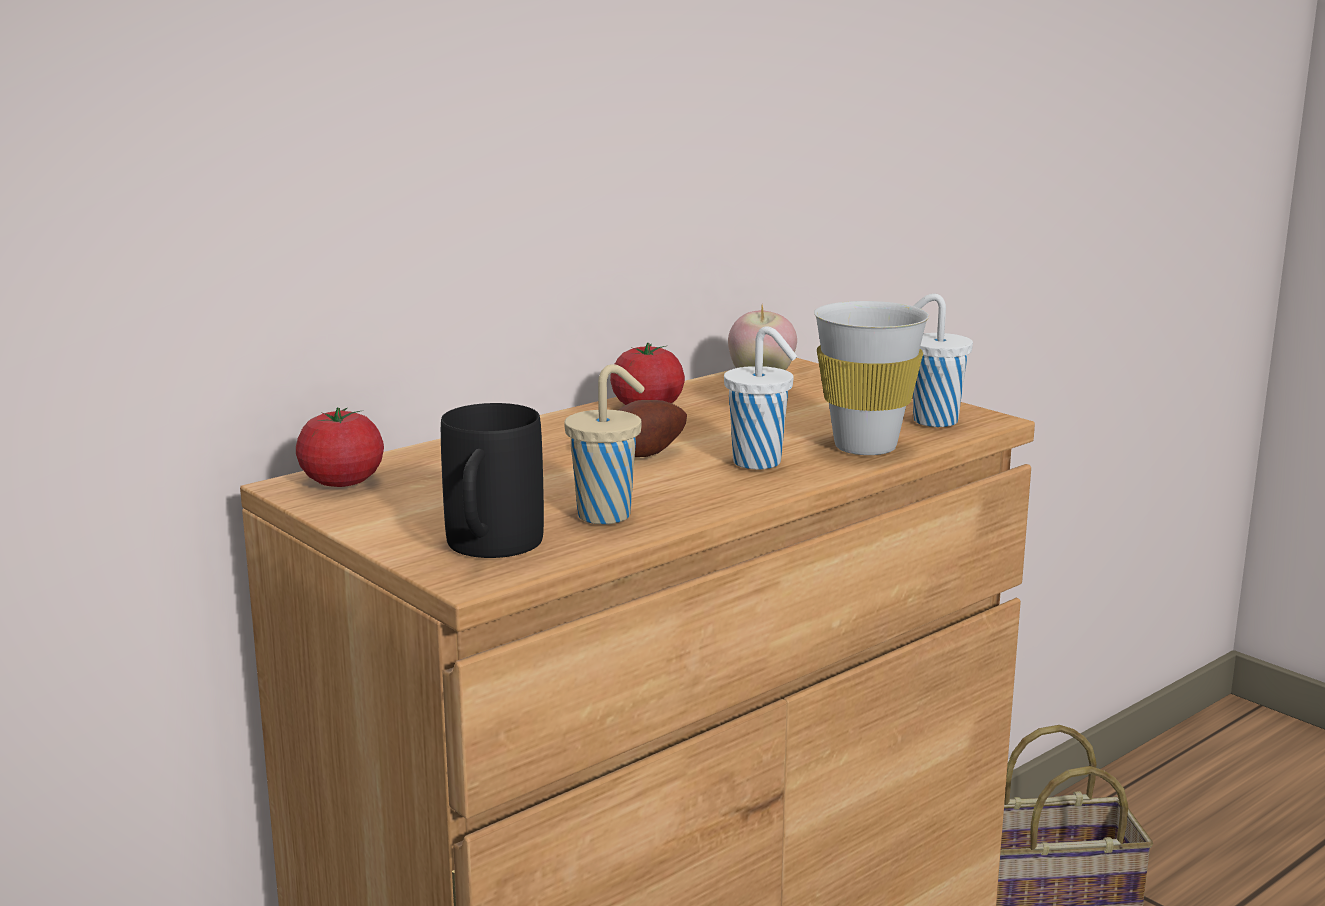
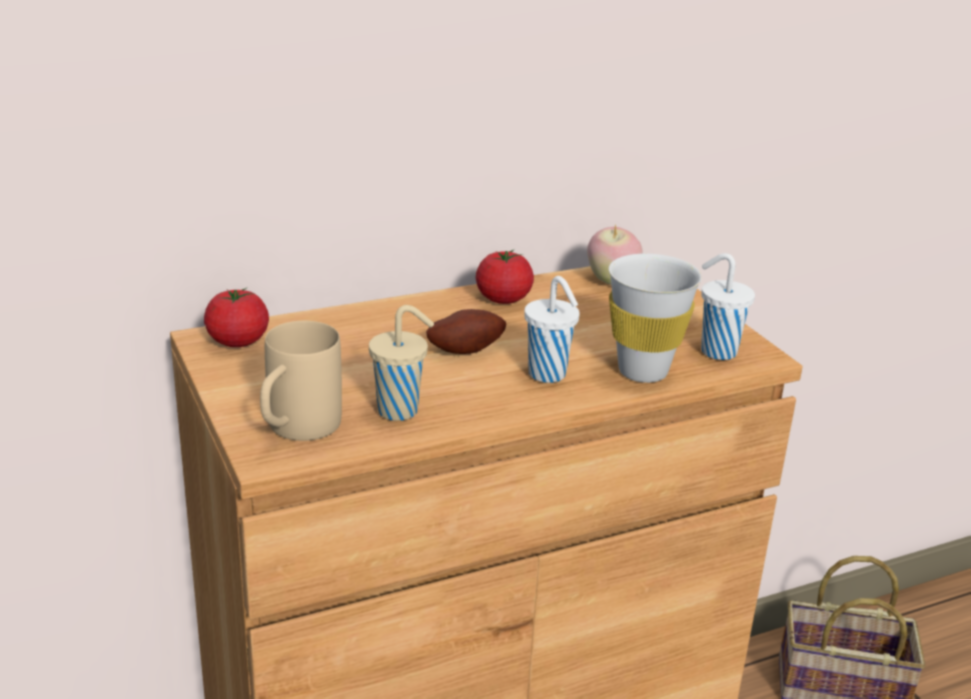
camera: 15 degrees right, 10 degrees up
black mug [441,403,544,558] -> beige mug [260,321,342,441]

